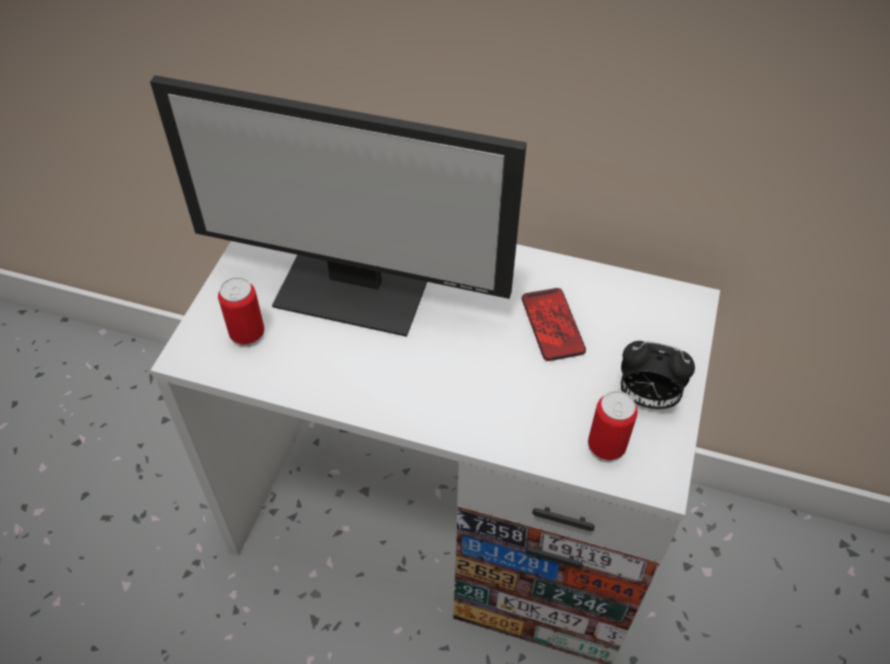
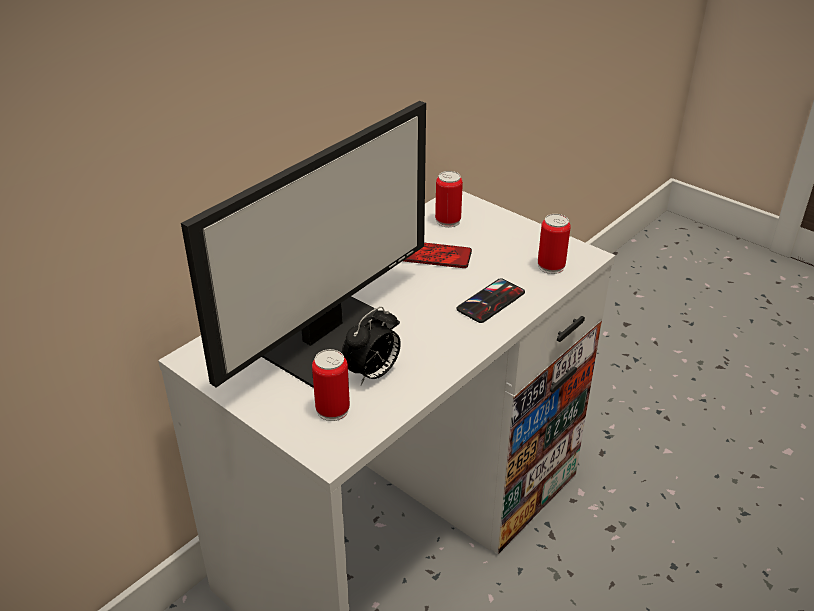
camera: 65 degrees left, 15 degrees down
alarm clock [621,341,695,409] -> alarm clock moved to [342,307,401,385]
none -> can [435,171,463,227]
none -> phone [456,278,525,323]

